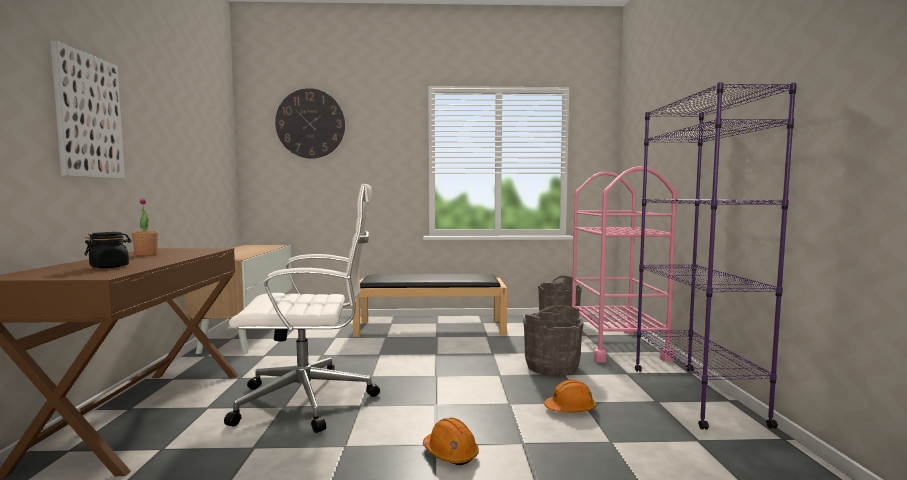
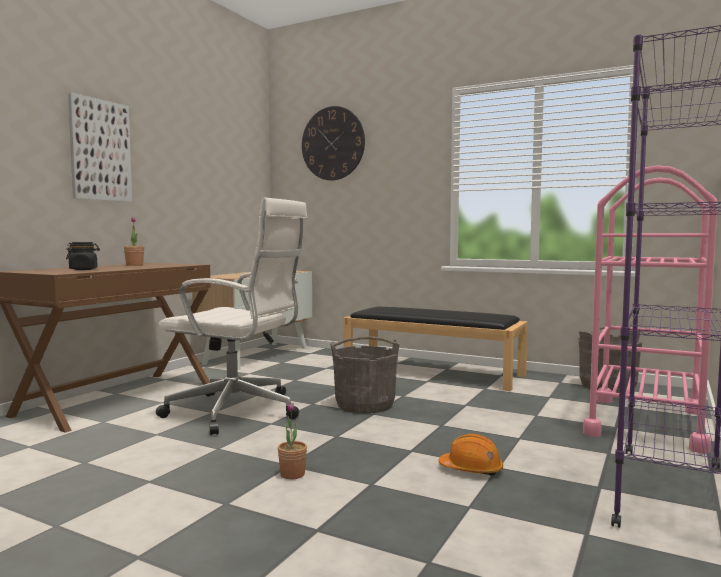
camera: 30 degrees right, 0 degrees up
orange hard hat [423,418,479,465] -> potted plant [278,402,307,479]
grey bucket [523,305,584,376] -> grey bucket moved to [330,336,400,413]

